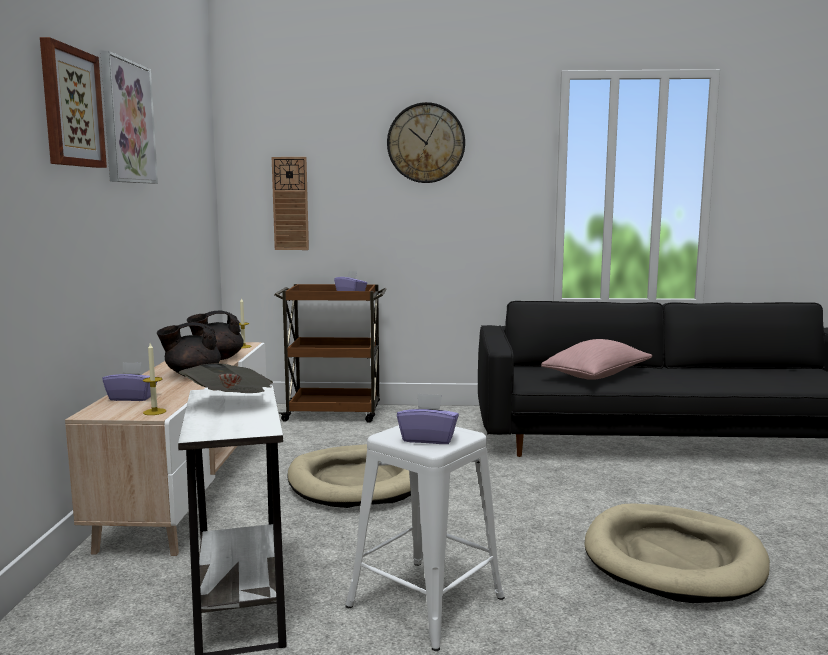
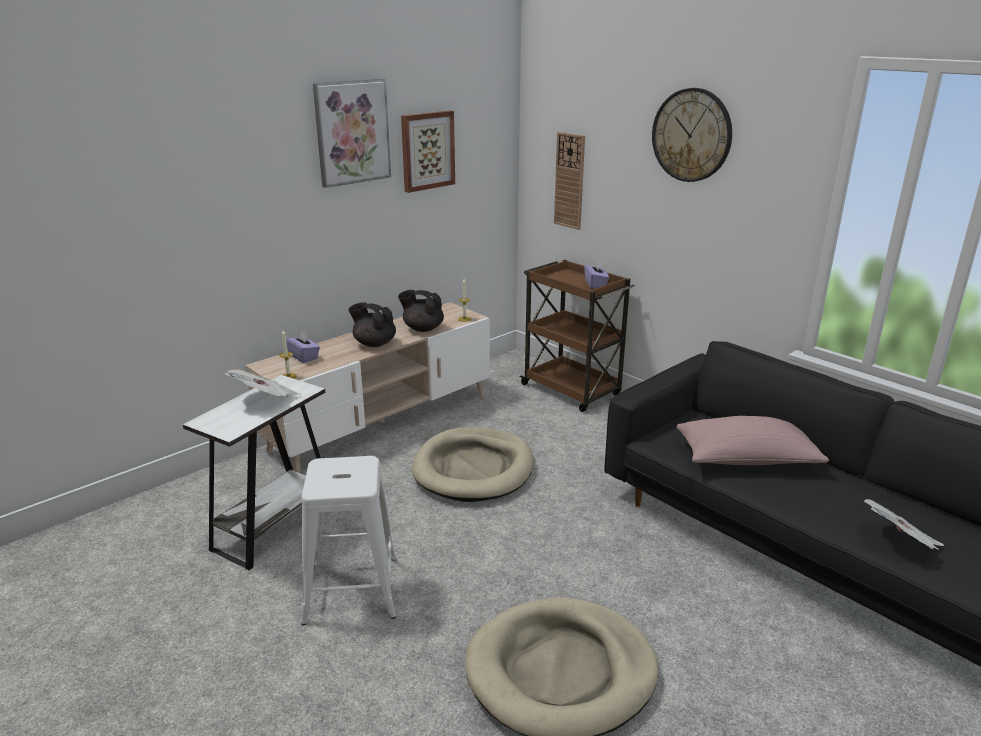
camera: 45 degrees right, 15 degrees up
picture [40,37,107,168] -> picture moved to [401,111,455,193]
purple tissue box [397,393,459,444] -> none
none -> newspaper [864,499,944,550]

